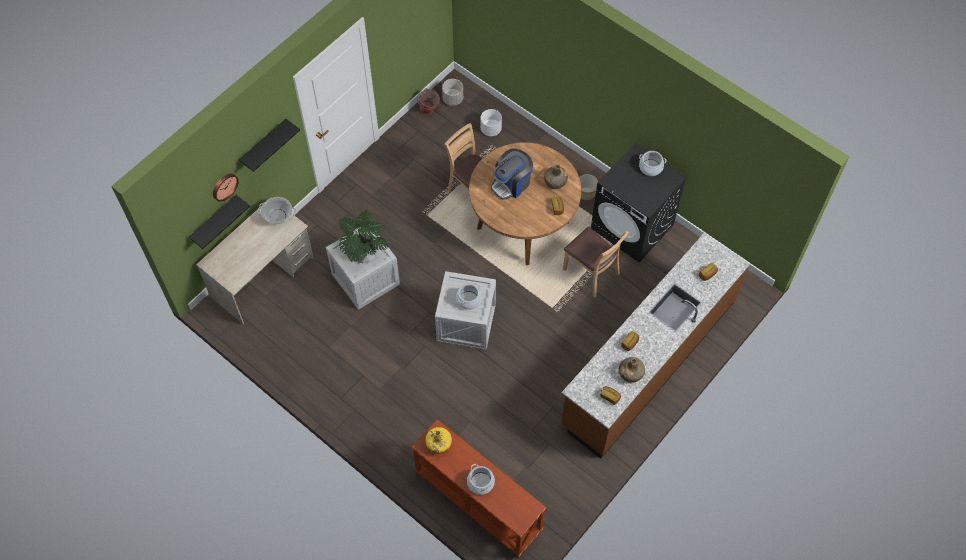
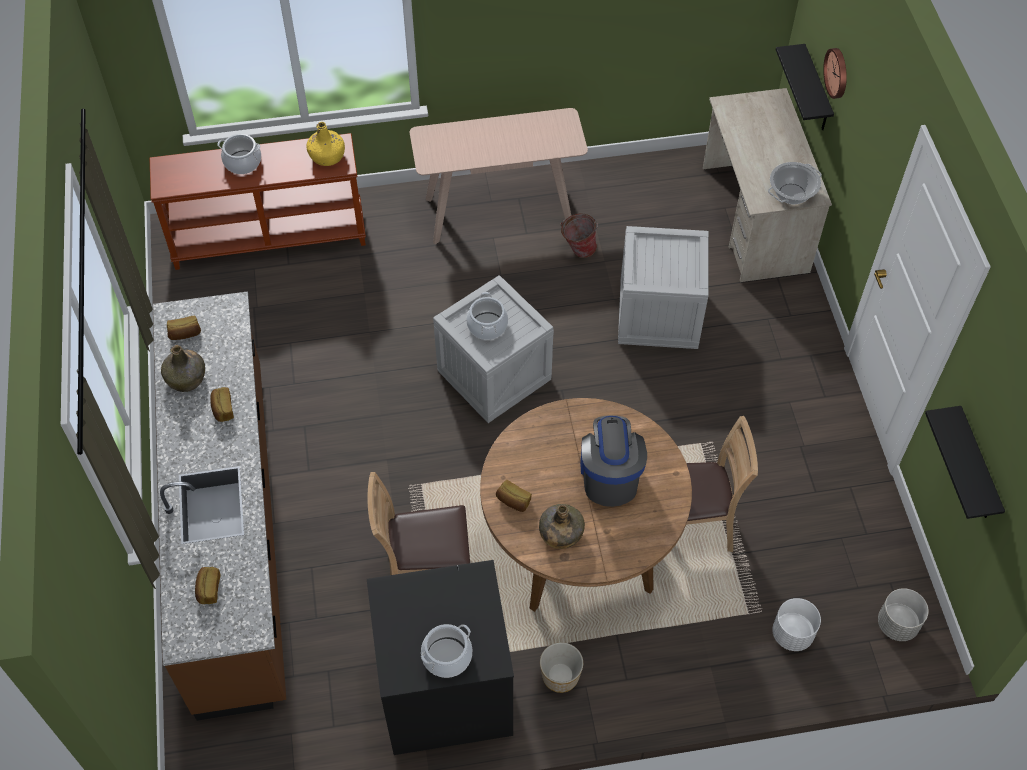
camera: 130 degrees right, 5 degrees down
black shelf [239,119,300,172] -> black shelf moved to [925,406,1005,519]
potted plant [339,210,389,263] -> none
bucket [417,88,440,115] -> bucket moved to [561,213,598,258]
none -> beige console table [410,108,588,244]

